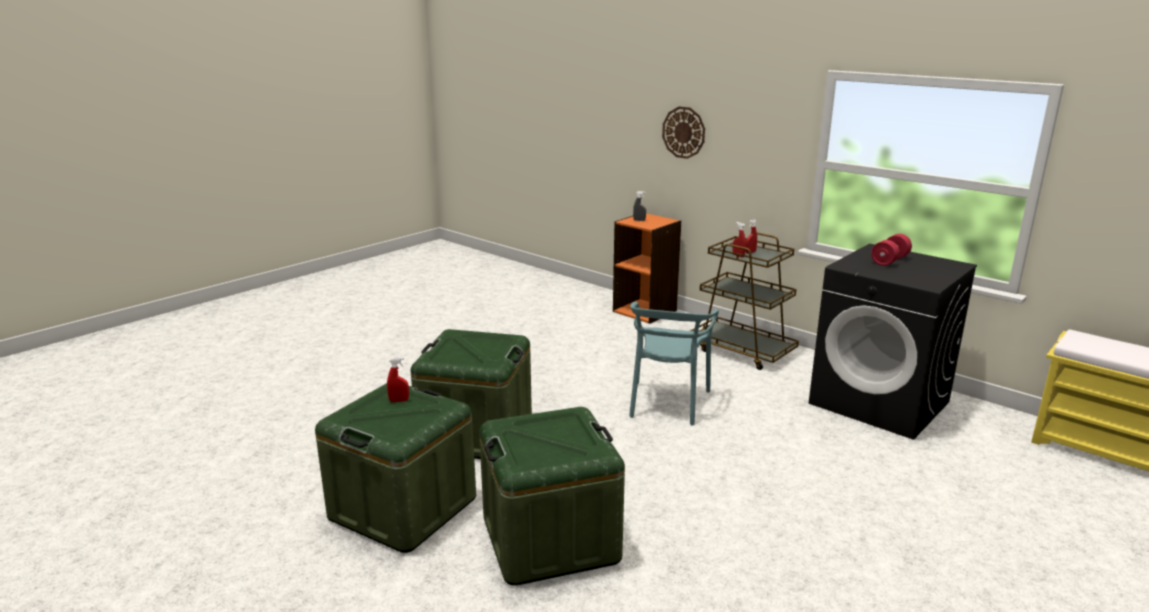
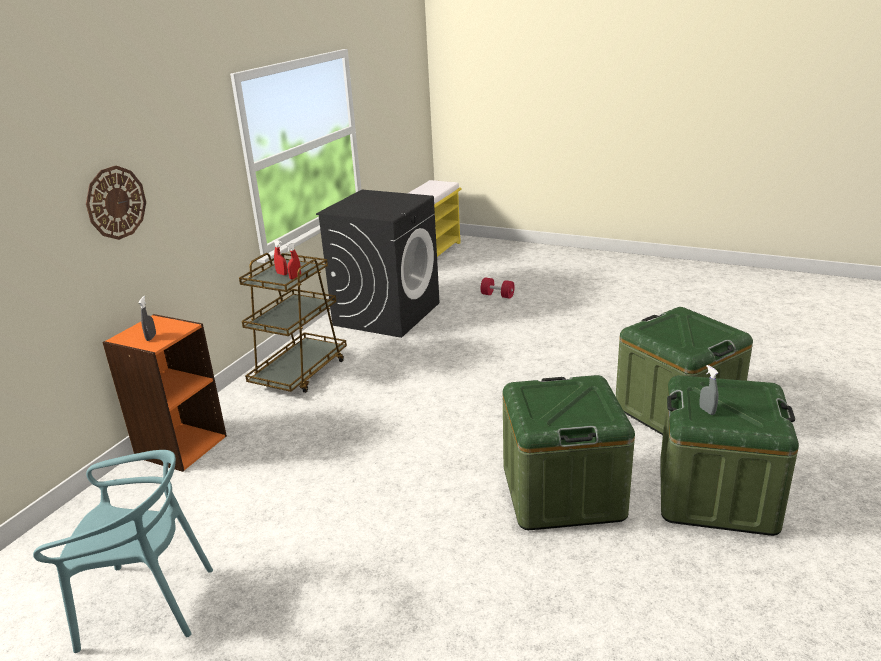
camera: 105 degrees left, 5 degrees up
red spray bottle [387,357,409,402] -> grey spray bottle [699,365,718,415]
turquoise chair [629,302,719,425] -> turquoise chair moved to [33,450,213,653]
red dumbbell [871,234,912,266] -> red dumbbell moved to [480,277,515,299]

